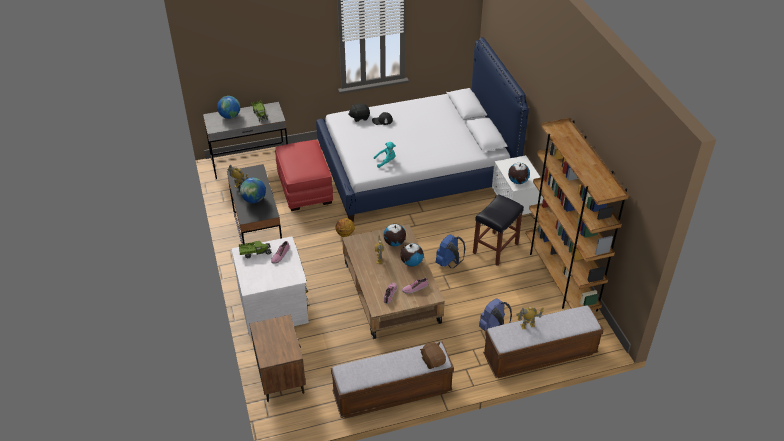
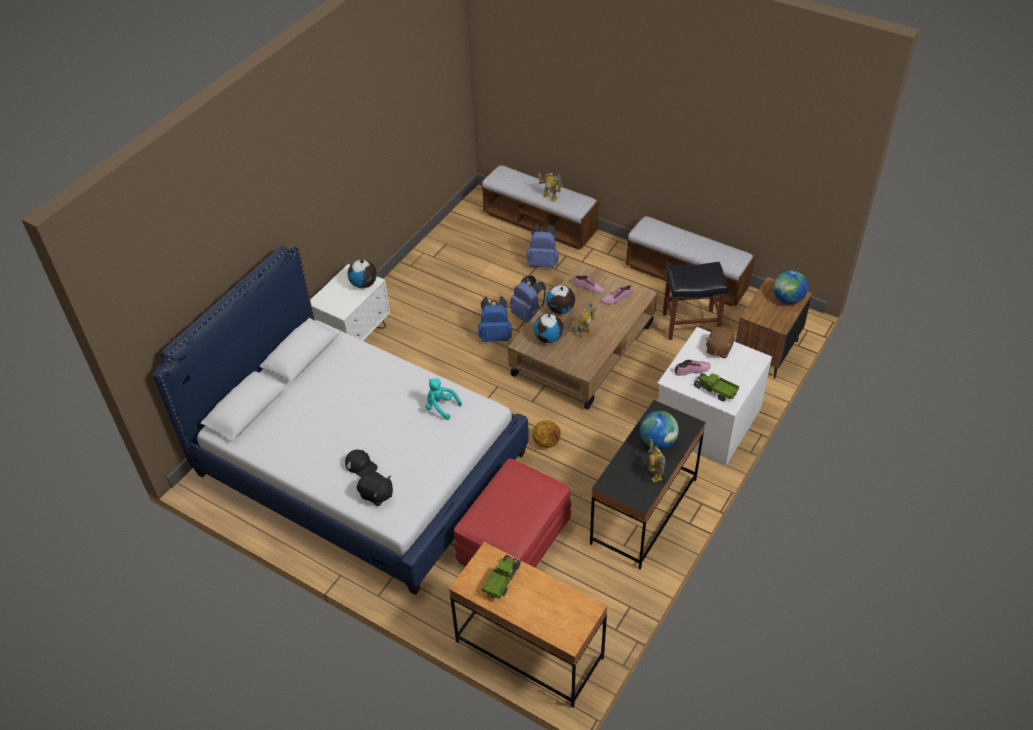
camera: 130 degrees left, 5 degrees up
grey desk [203,102,288,179] -> brown desk [449,542,608,708]
globe [217,96,240,119] -> globe moved to [773,270,808,304]
brown plush toy [420,342,446,369] -> brown plush toy moved to [706,327,735,358]
black stool [473,194,524,266] -> black stool moved to [663,262,728,340]
brown bookcase [526,118,629,311] -> none
none -> blue backpack [510,275,546,324]

